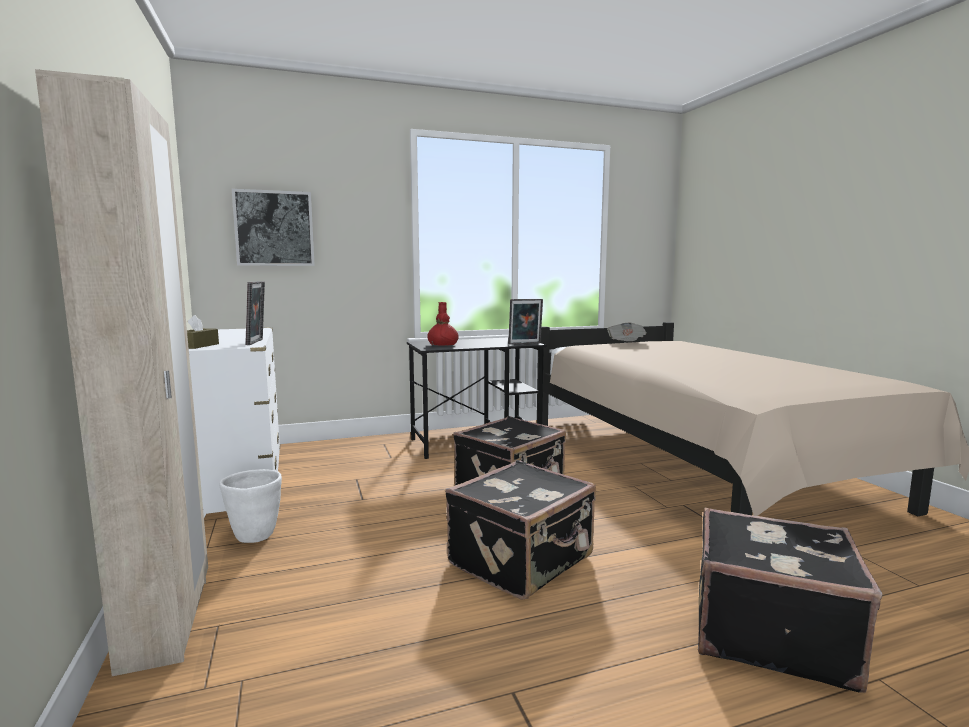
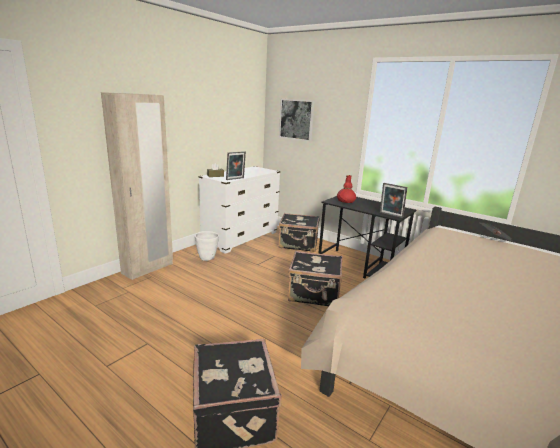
camera: 55 degrees right, 10 degrees up
black suitcase [445,460,596,600] -> black suitcase moved to [279,213,320,252]

